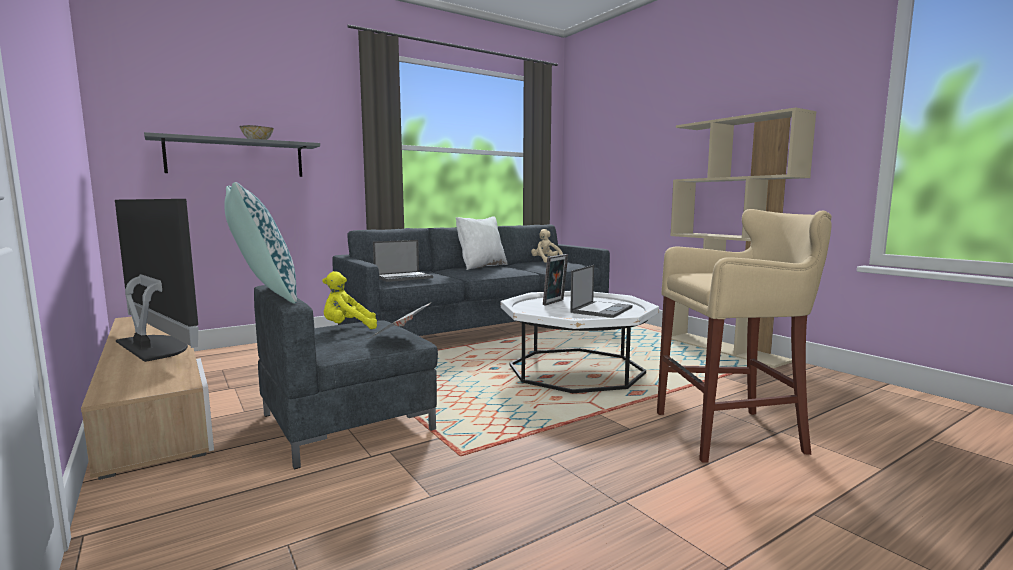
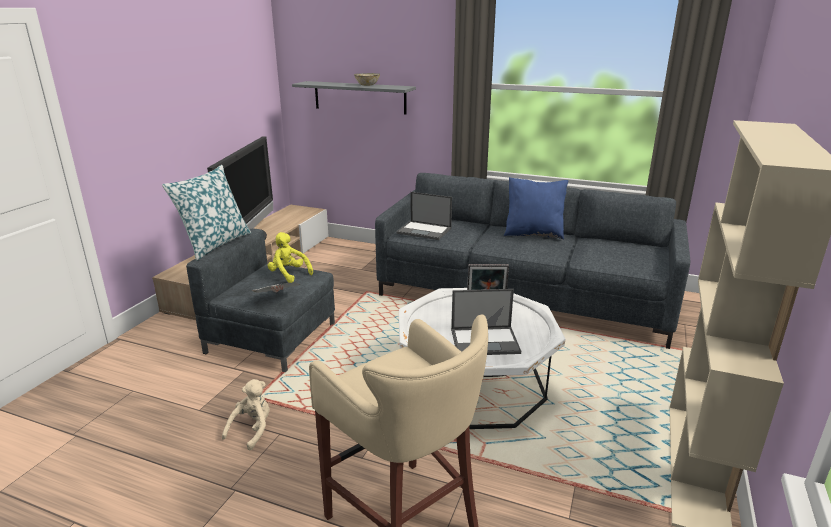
camera: 55 degrees right, 15 degrees up
white pillow [456,216,508,270] -> blue pillow [504,177,568,240]
beige plush toy [531,229,563,263] -> beige plush toy moved to [222,379,270,451]

